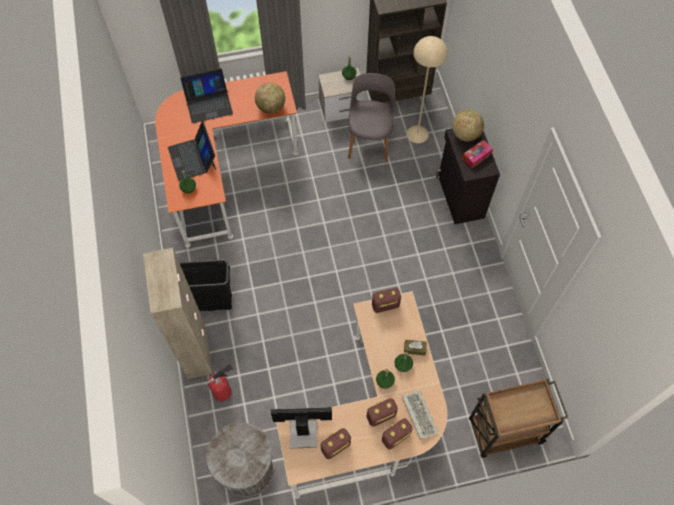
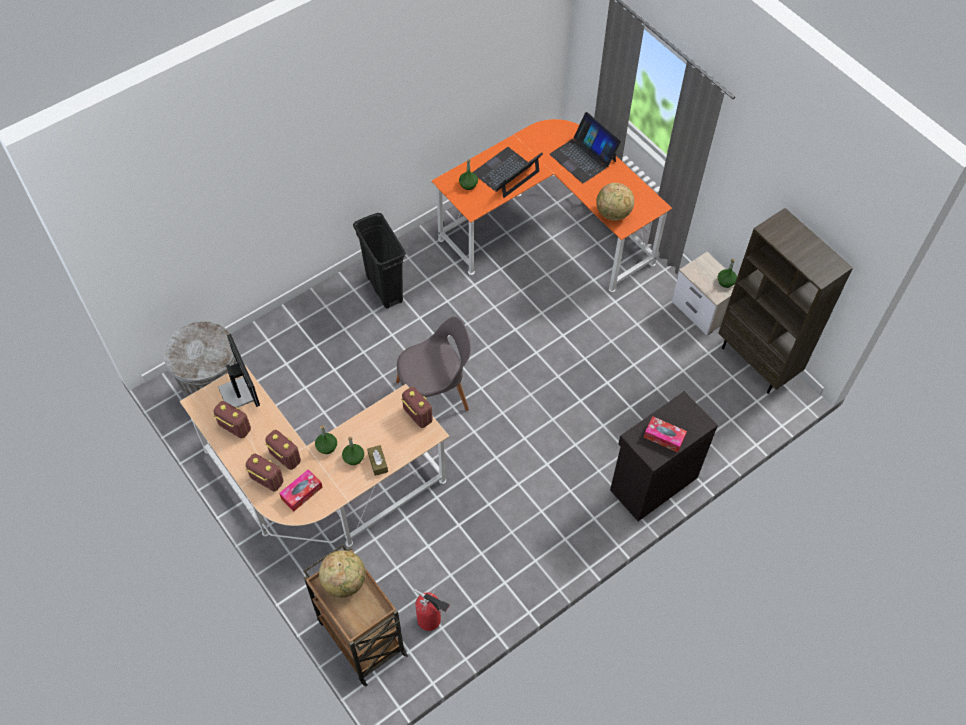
camera: 65 degrees right, 5 degrees down
beige cabinet [143,248,213,379] -> none
fire extinguisher [205,363,233,401] -> fire extinguisher moved to [414,589,450,631]
grey chair [348,73,395,162] -> grey chair moved to [396,317,471,411]
keyboard [402,390,438,440] -> tissue box [279,469,323,511]
beige floor lamp [407,36,448,143] -> none
globe [452,110,484,142] -> globe moved to [319,550,366,597]

